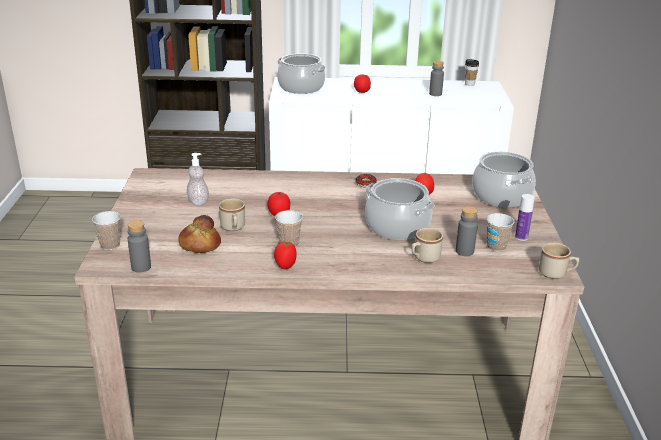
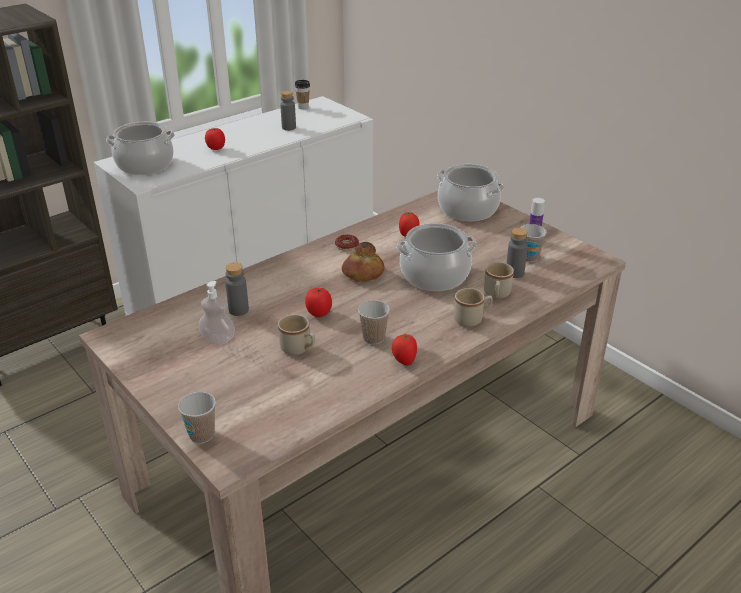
camera: 40 degrees left, 5 degrees up
grey bottle [128,220,151,272] -> grey bottle moved to [225,263,249,316]
bread [178,215,221,253] -> bread moved to [342,242,384,282]
beige mug [539,243,579,279] -> beige mug moved to [454,288,492,327]

